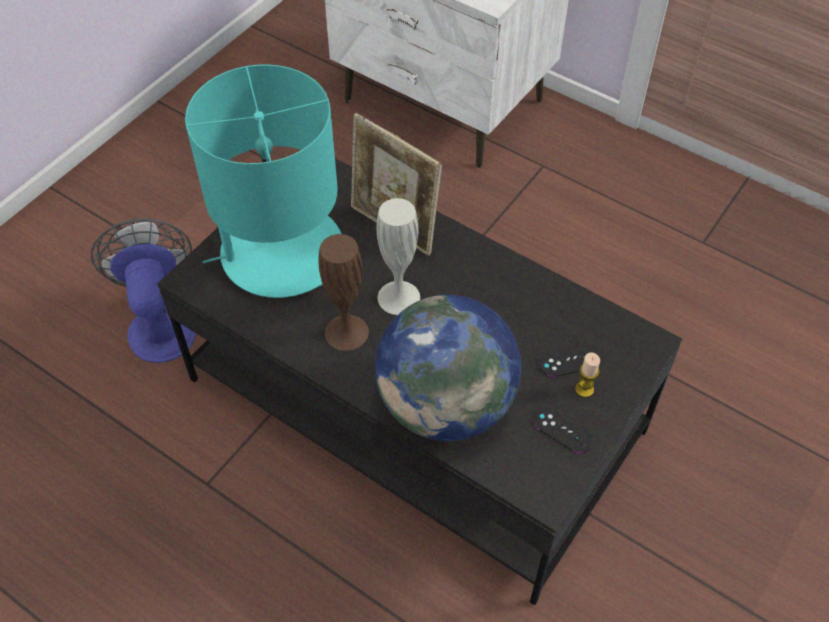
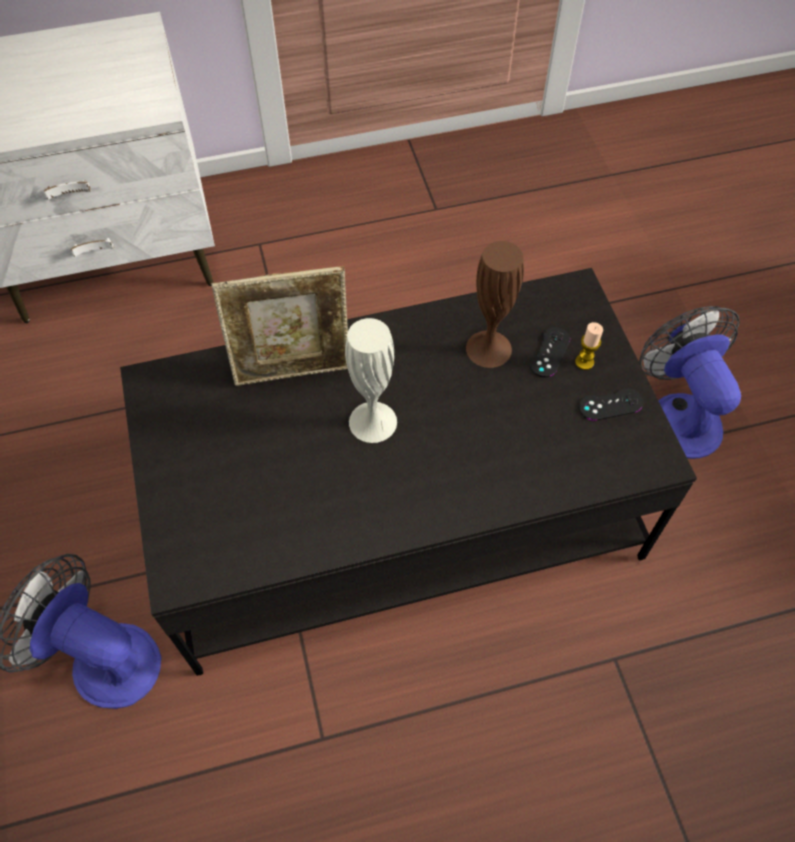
camera: 50 degrees left, 5 degrees up
turquoise table lamp [185,64,342,298] -> none
brown vase [318,234,369,351] -> brown vase moved to [466,241,524,368]
globe [375,295,521,441] -> none
none -> fan [639,306,741,459]

